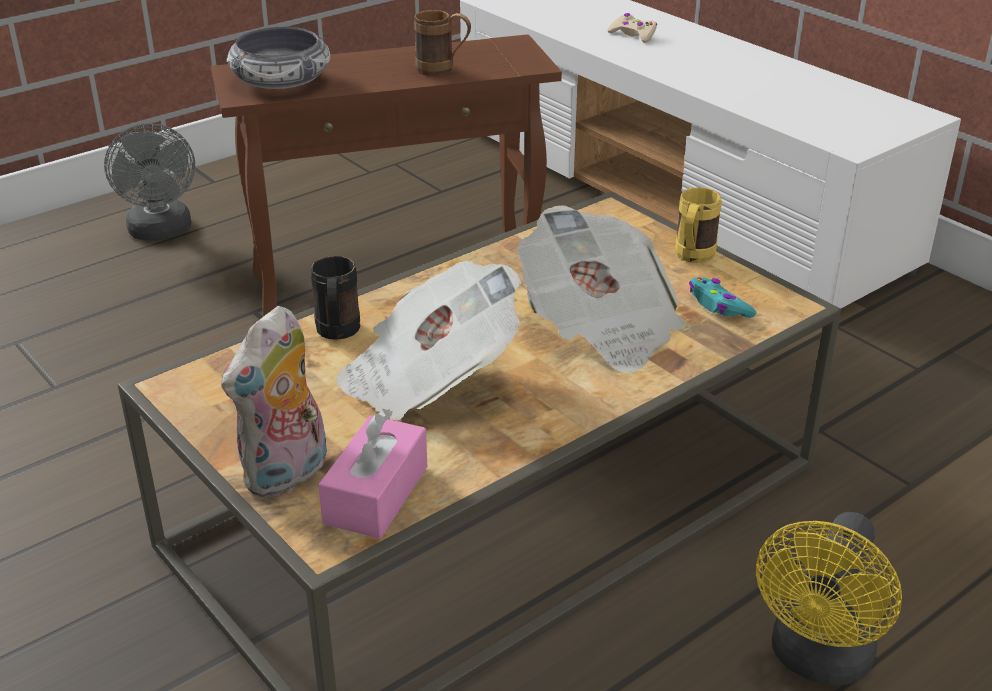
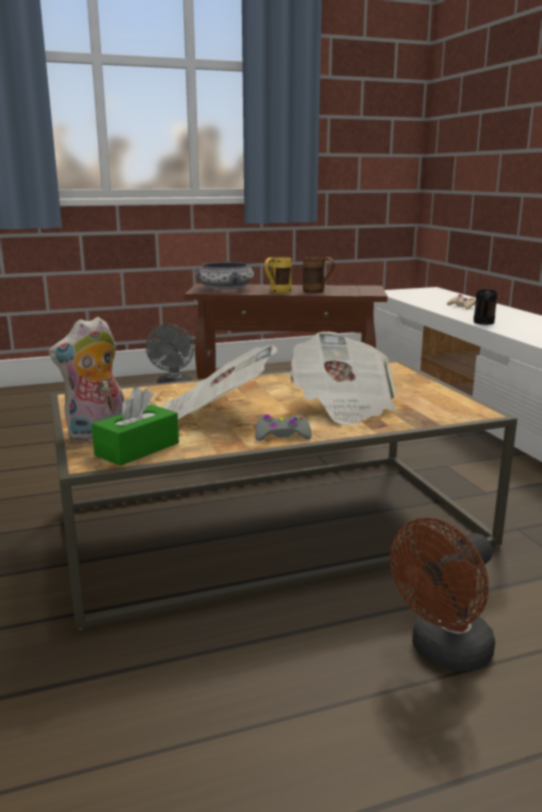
camera: 20 degrees right, 15 degrees down
black mug [310,256,360,340] -> black mug moved to [474,289,497,325]
pink tissue box [318,409,427,539] -> green tissue box [92,387,179,466]
yellow mug [675,187,722,263] -> yellow mug moved to [264,257,292,293]
turquoise game controller [689,277,756,318] -> none
yellow fan [756,512,902,686] -> brown fan [390,518,495,671]
none -> grey game controller [255,414,312,441]

